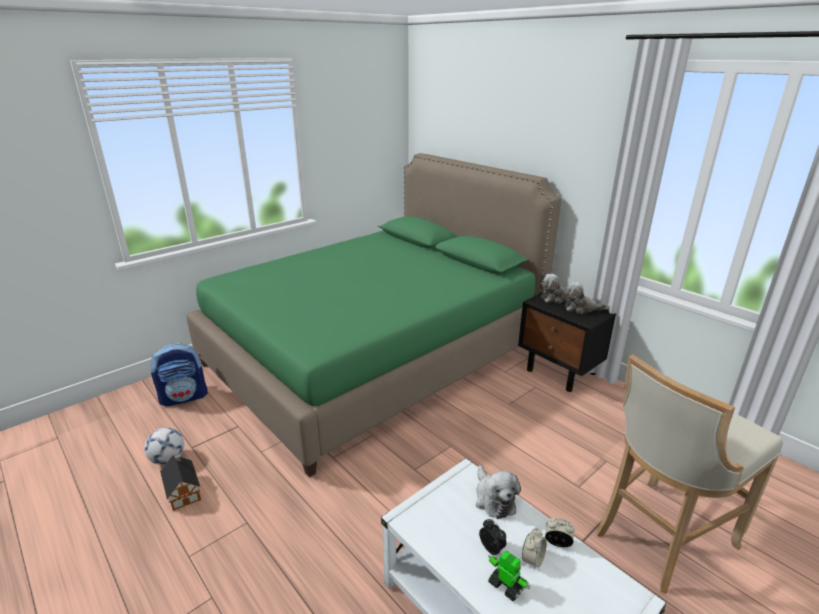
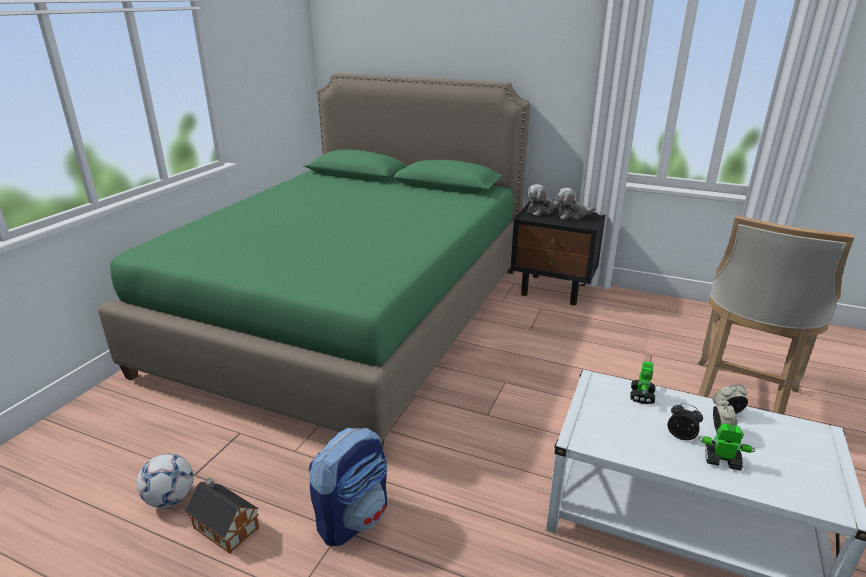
camera: 25 degrees left, 0 degrees up
backpack [150,343,208,406] -> backpack moved to [309,428,387,546]
plush toy [476,465,521,519] -> toy robot [630,361,655,404]

